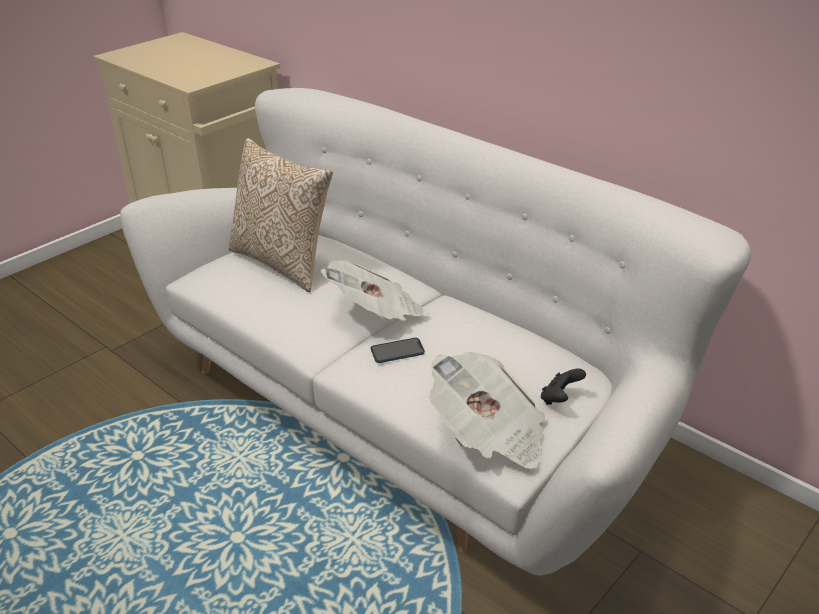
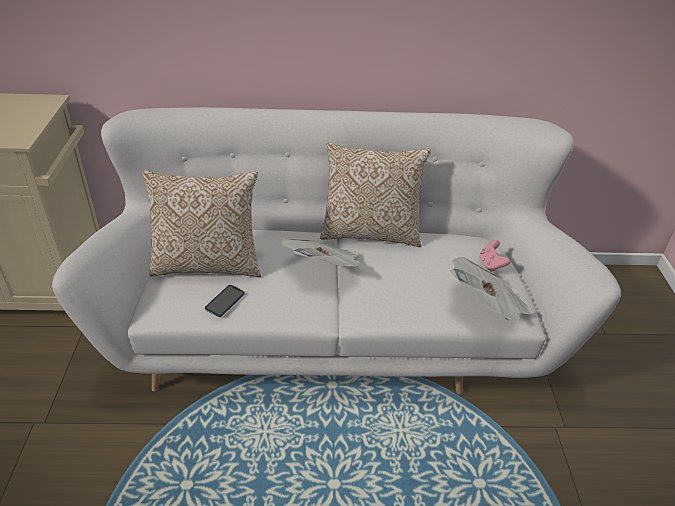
camera: 45 degrees left, 5 degrees up
phone [371,338,425,363] -> phone moved to [205,285,245,317]
black game controller [541,368,586,405] -> pink game controller [479,240,511,272]
none -> pillow [320,142,431,247]

